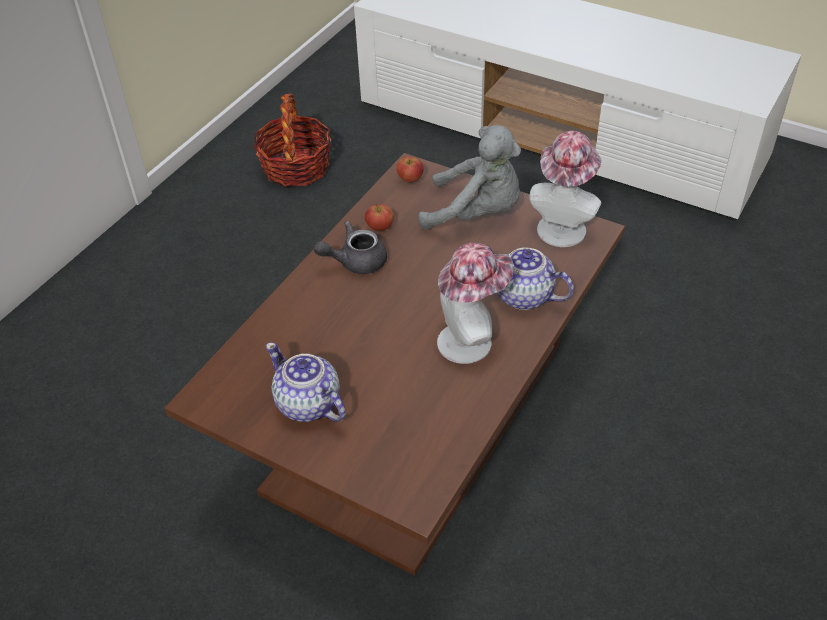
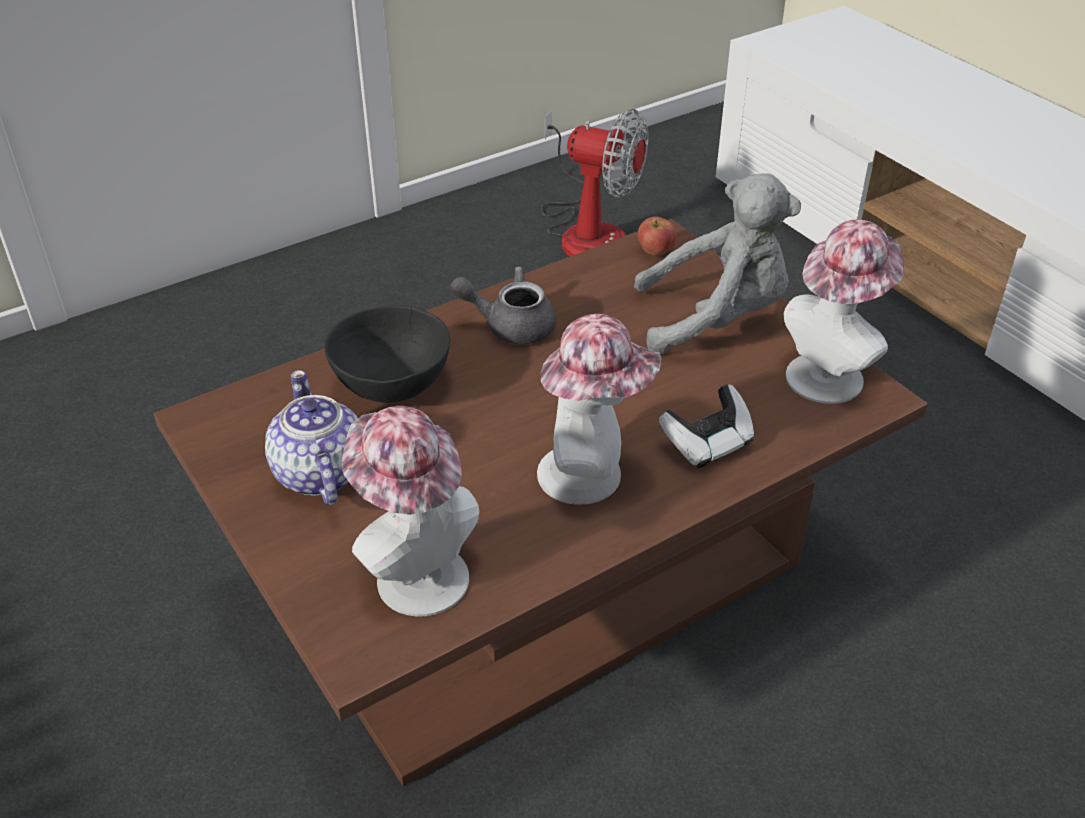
camera: 25 degrees right, 5 degrees down
basket [254,93,332,187] -> fan [541,109,649,257]
apple [365,204,394,231] -> none
grey plush toy [418,125,521,230] -> grey plush toy turned 45 degrees counterclockwise [634,173,801,354]
teapot [487,246,574,310] -> game controller [659,384,754,468]
none -> black bowl [324,305,450,403]
none -> hat [341,406,480,617]

